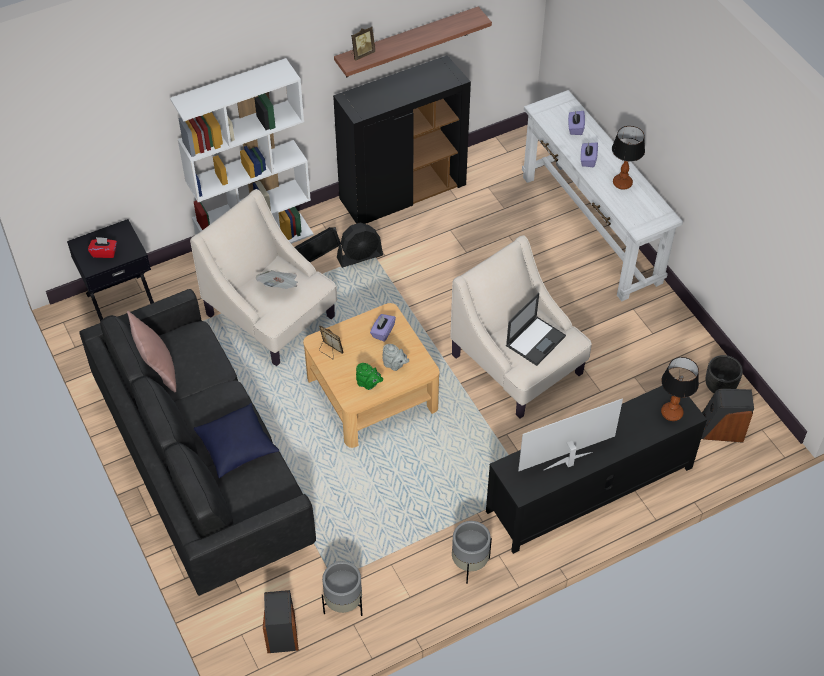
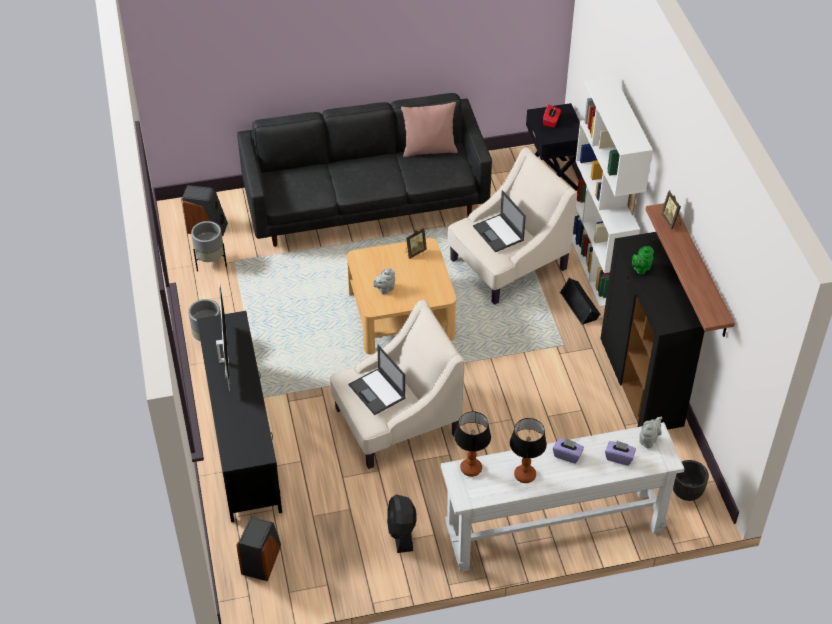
camera: 105 degrees right, 5 degrees down
blue pillow [194,403,279,478] -> none
newspaper [256,270,298,289] -> laptop [473,190,526,252]
black fan [337,223,383,268] -> black fan moved to [387,494,417,553]
green teapot [356,363,383,390] -> green teapot moved to [632,246,654,274]
purple tissue box [370,314,396,342] -> none
table lamp [661,357,699,421] -> table lamp moved to [454,411,491,477]
black planter [706,355,743,393] -> black planter moved to [673,460,709,501]
none -> grey teapot [639,417,662,449]

